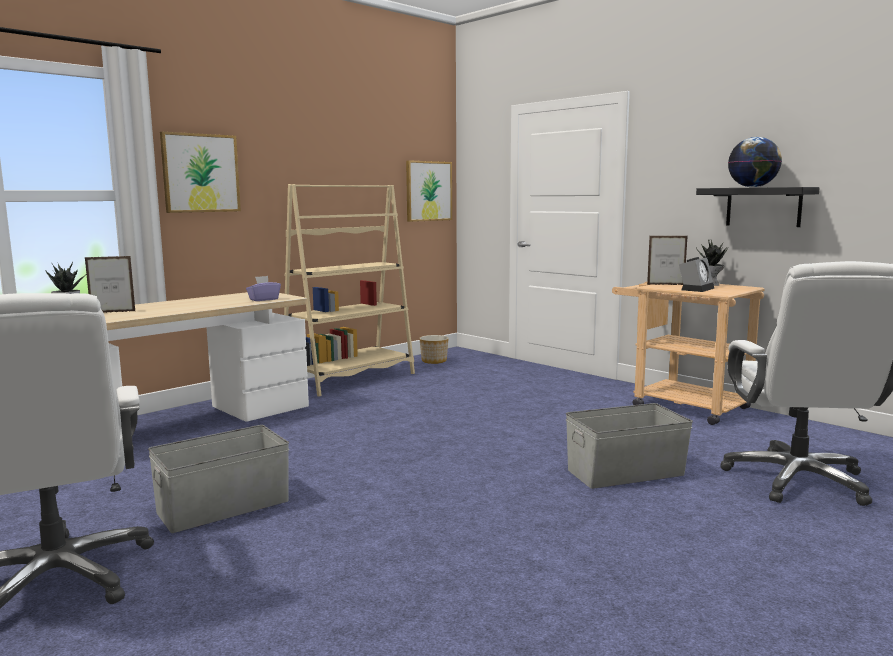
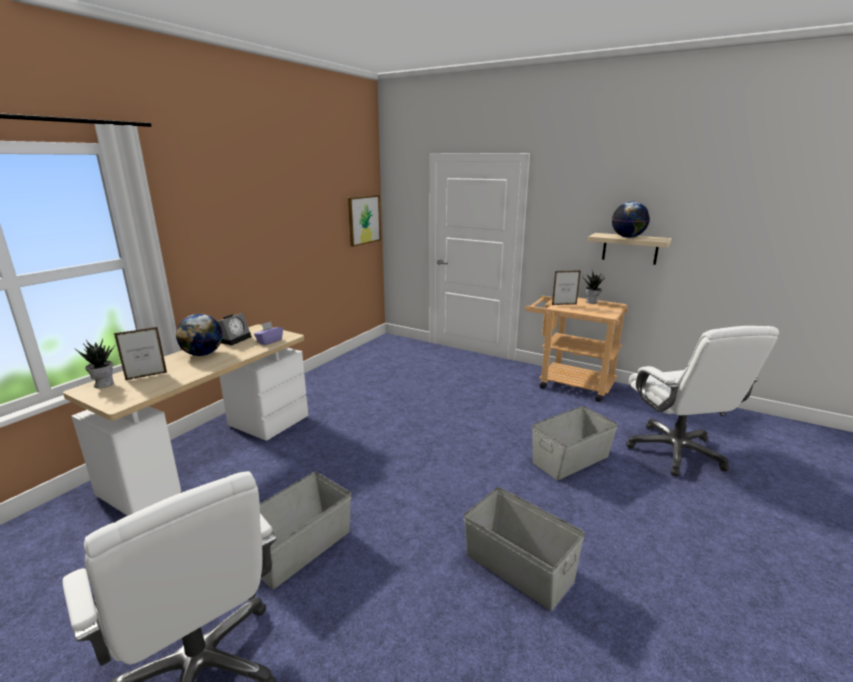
camera: 15 degrees left, 10 degrees up
picture [160,132,241,213] -> none
beige bookcase [284,184,415,396] -> none
planter [419,335,449,364] -> none
alarm clock [679,257,714,292] -> alarm clock moved to [217,313,252,345]
black shelf [696,187,820,227] -> beige shelf [588,233,672,265]
none -> globe [176,314,222,356]
none -> grey storage box [464,487,585,611]

